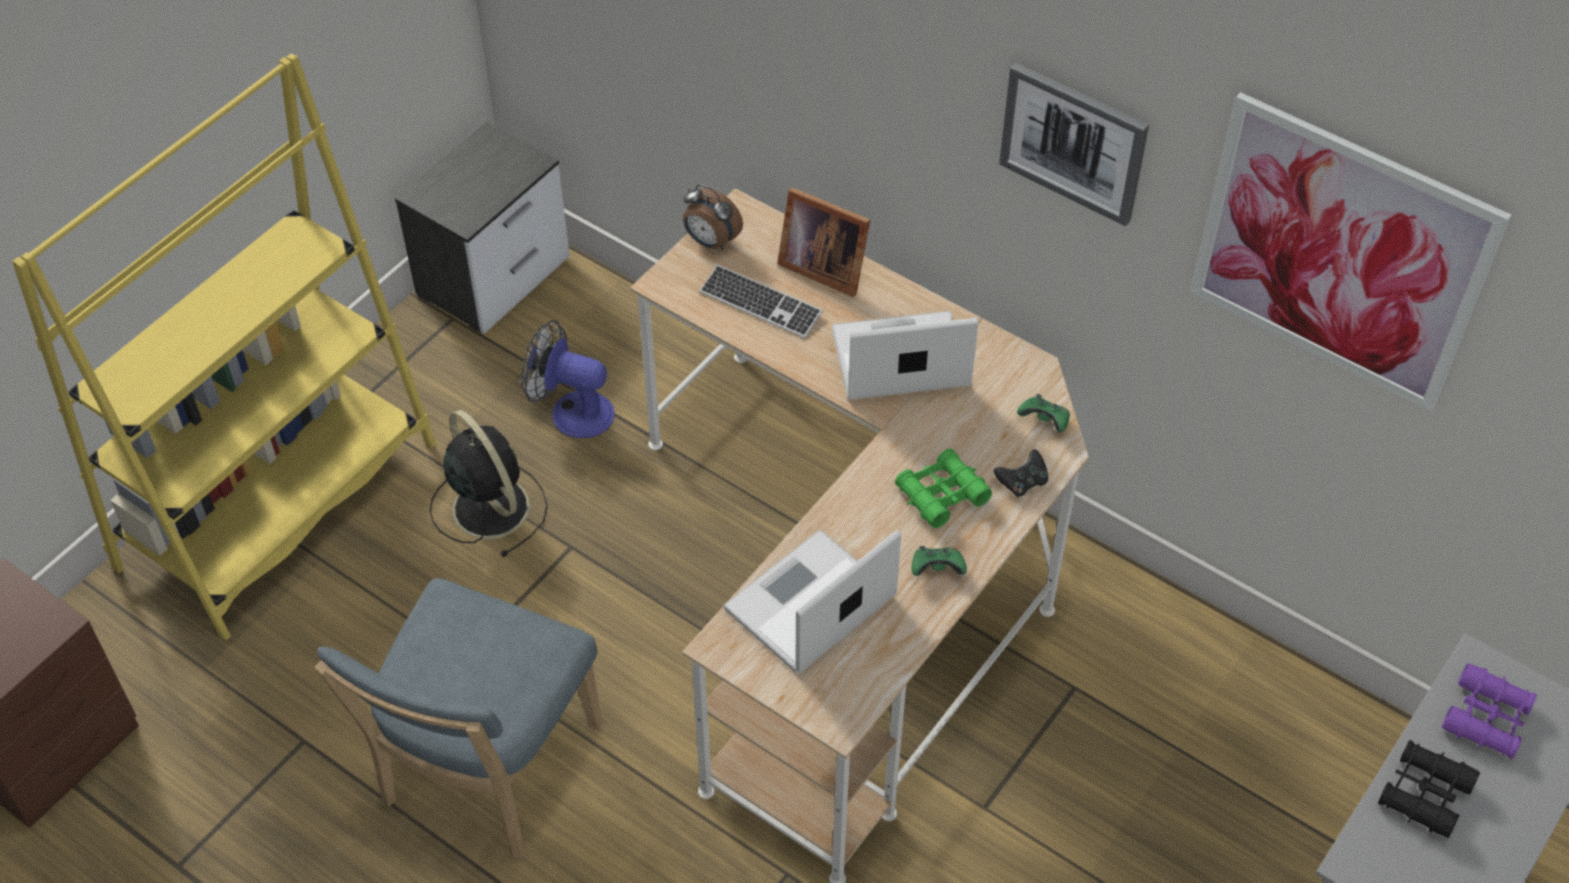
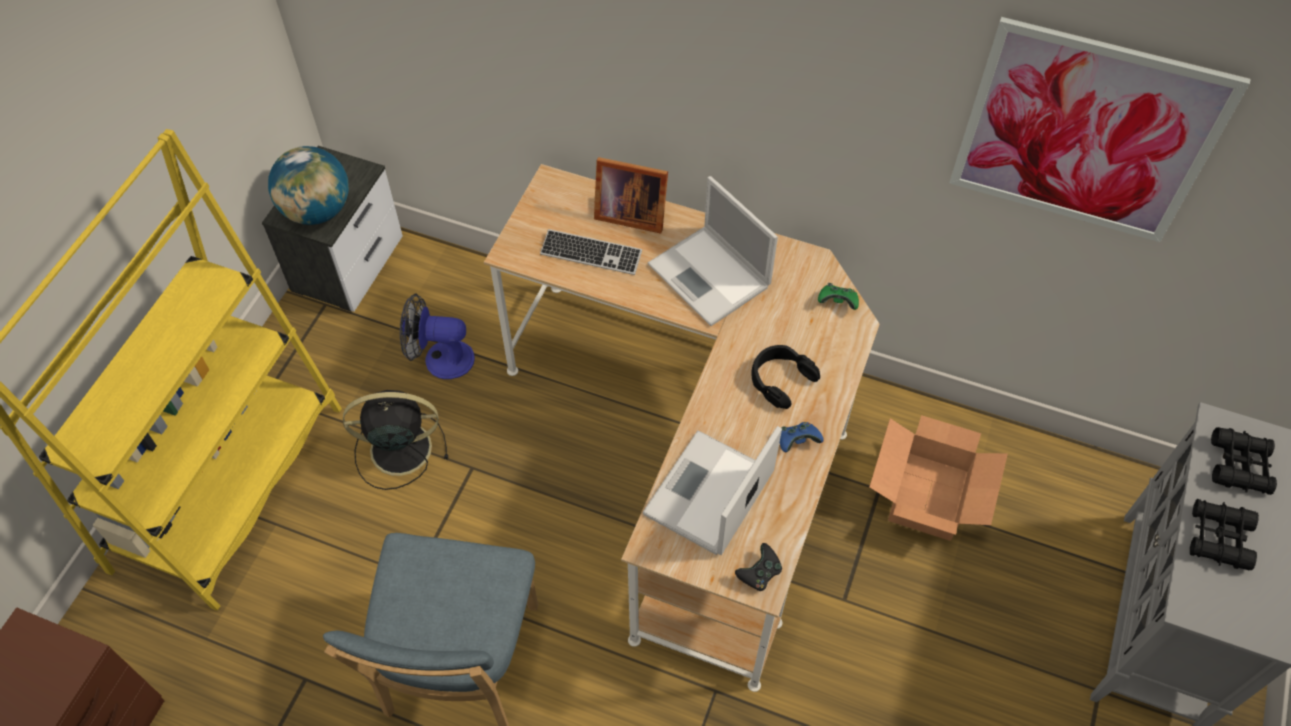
camera: 15 degrees left, 5 degrees up
black fan [430,410,548,557] -> black fan turned 45 degrees counterclockwise [343,390,448,490]
alarm clock [683,184,743,250] -> none
laptop [832,311,978,400] -> laptop turned 105 degrees counterclockwise [648,176,778,326]
green binoculars [895,448,992,528] -> black headphones [751,345,820,409]
green game controller [912,546,967,576] -> blue game controller [780,422,824,452]
black game controller [994,449,1048,497] -> black game controller moved to [735,543,782,591]
picture [999,62,1149,226] -> none
purple binoculars [1442,663,1537,759] -> black binoculars [1211,427,1277,495]
none -> globe [268,146,349,225]
none -> cardboard box [869,415,1008,541]

